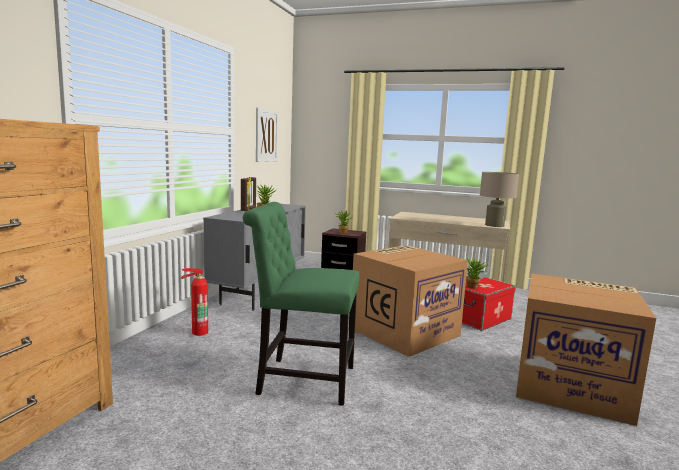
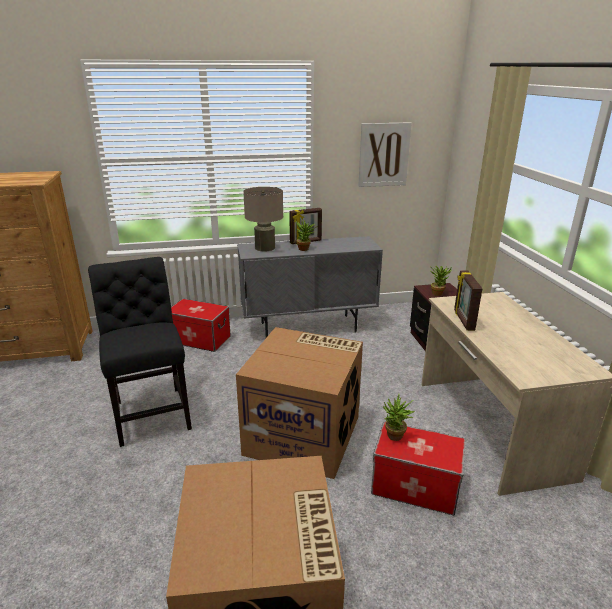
camera: 60 degrees right, 15 degrees up
fire extinguisher [181,268,208,336] -> storage box [171,299,231,352]
green chair [243,202,360,406] -> black chair [88,257,192,447]
beige table lamp [480,172,519,227] -> beige table lamp moved to [243,187,283,252]
none -> picture frame [454,270,483,331]

